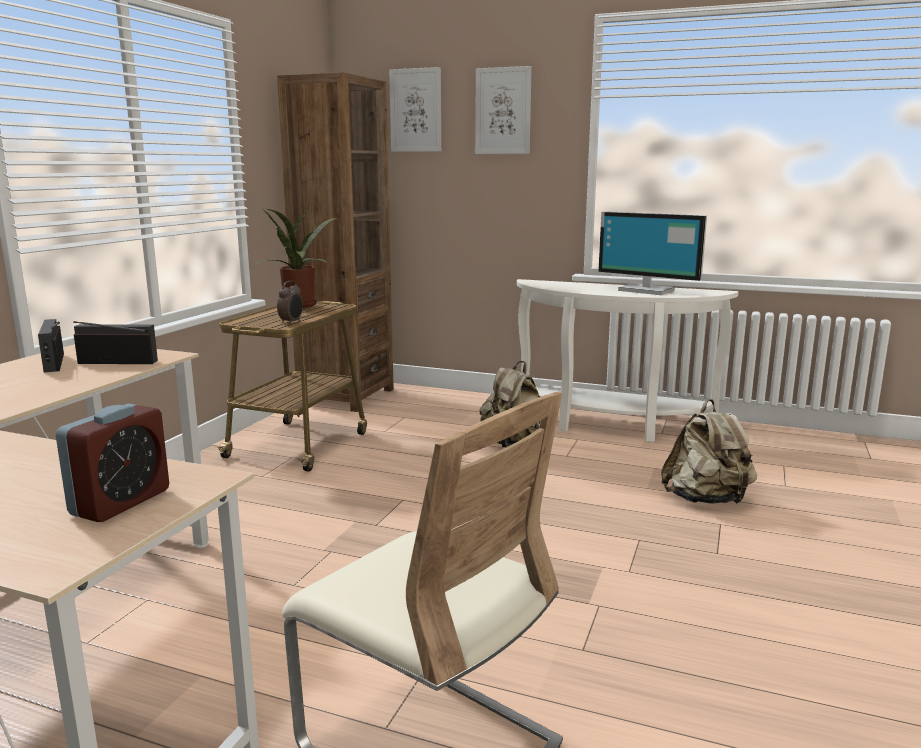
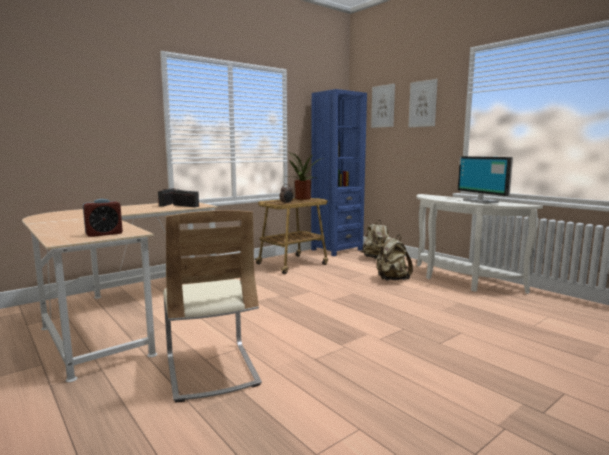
camera: 30 degrees right, 5 degrees down
brown bookcase [277,72,394,412] -> blue bookcase [311,89,367,256]
beige backpack [661,399,757,504] -> beige backpack moved to [361,220,389,259]

